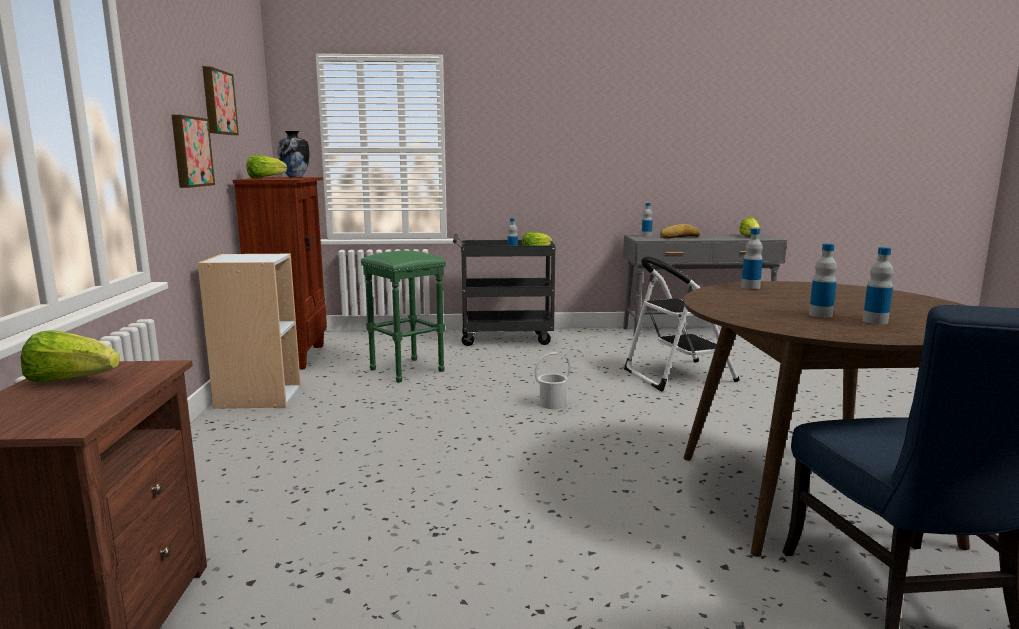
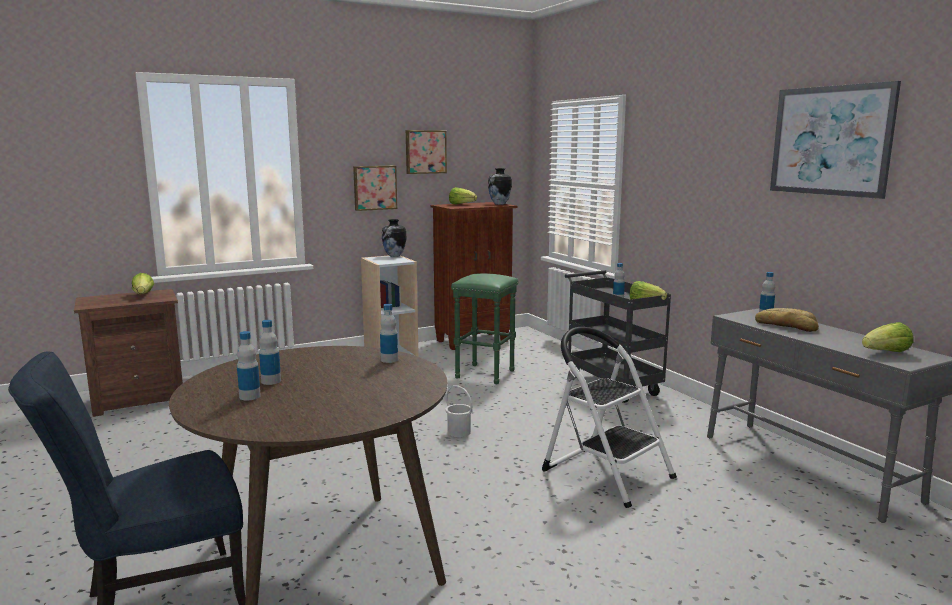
camera: 65 degrees right, 0 degrees up
none -> vase [382,219,406,257]
none -> picture [770,81,901,199]

